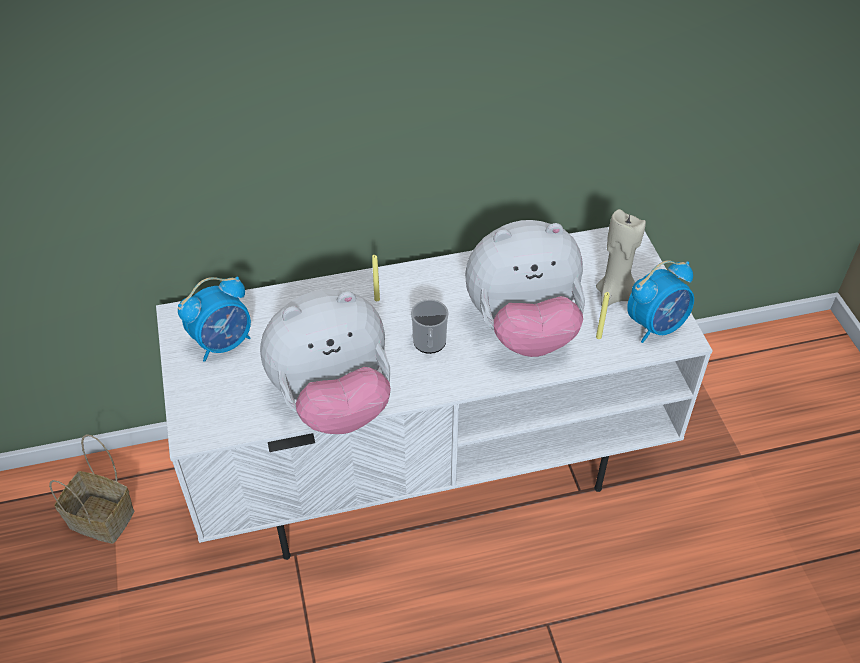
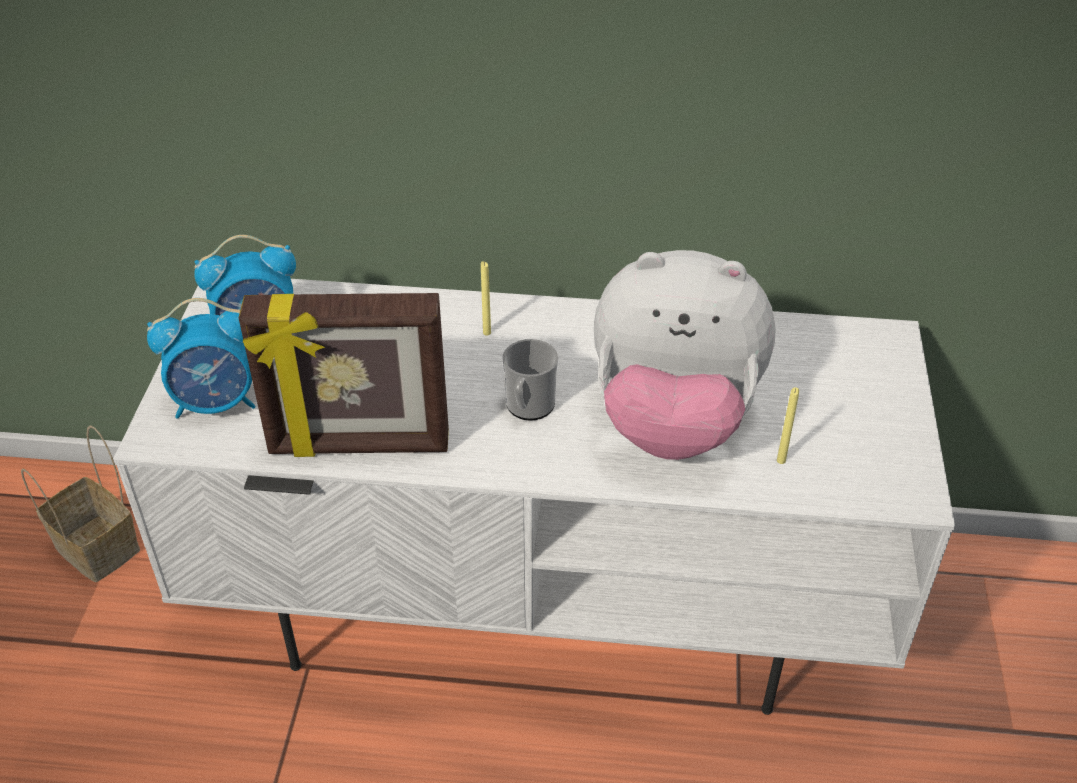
camera: 20 degrees right, 5 degrees down
plush toy [260,290,391,434] -> picture frame [239,293,449,457]
beige candle [596,209,646,306] -> none
alarm clock [627,260,694,343] -> alarm clock moved to [147,298,256,419]

